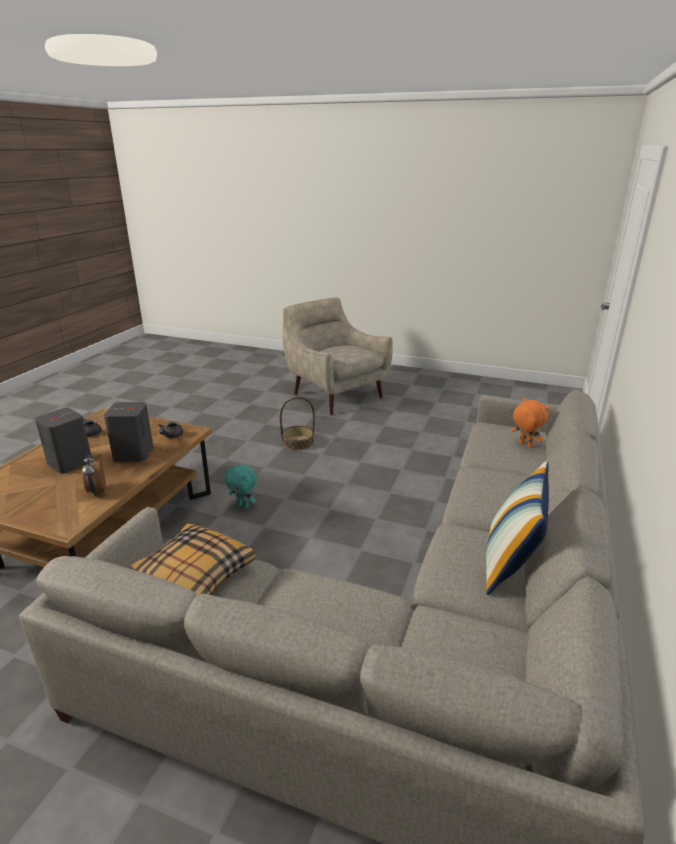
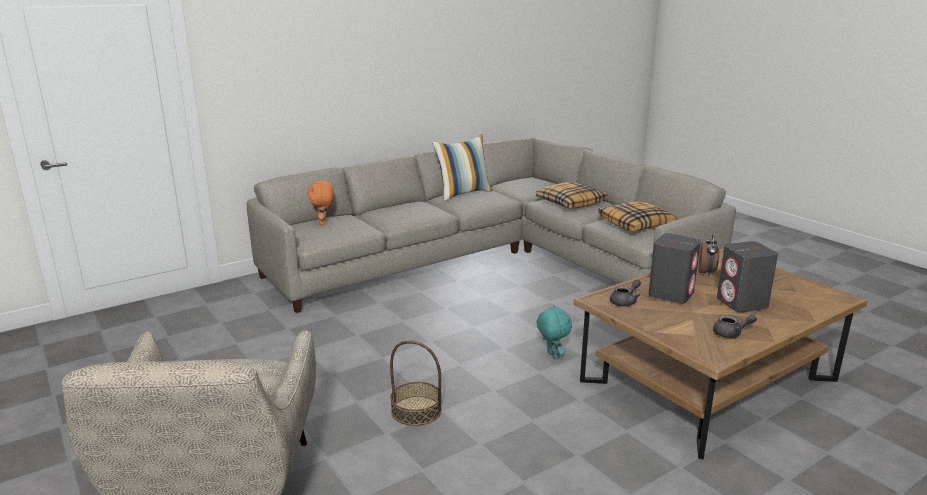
camera: 145 degrees left, 5 degrees down
none -> pillow [536,182,607,208]

